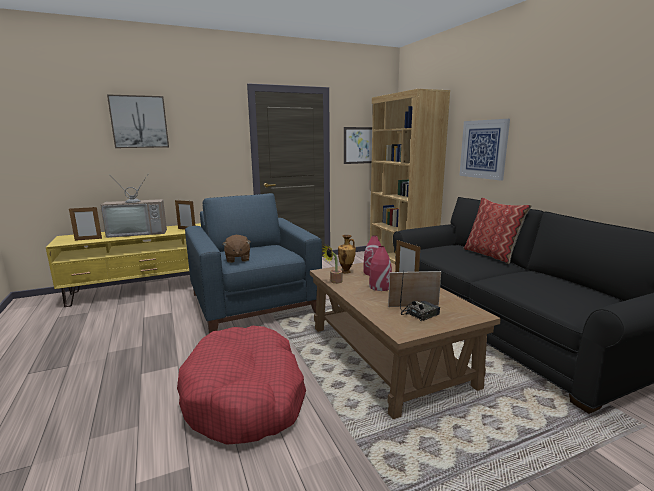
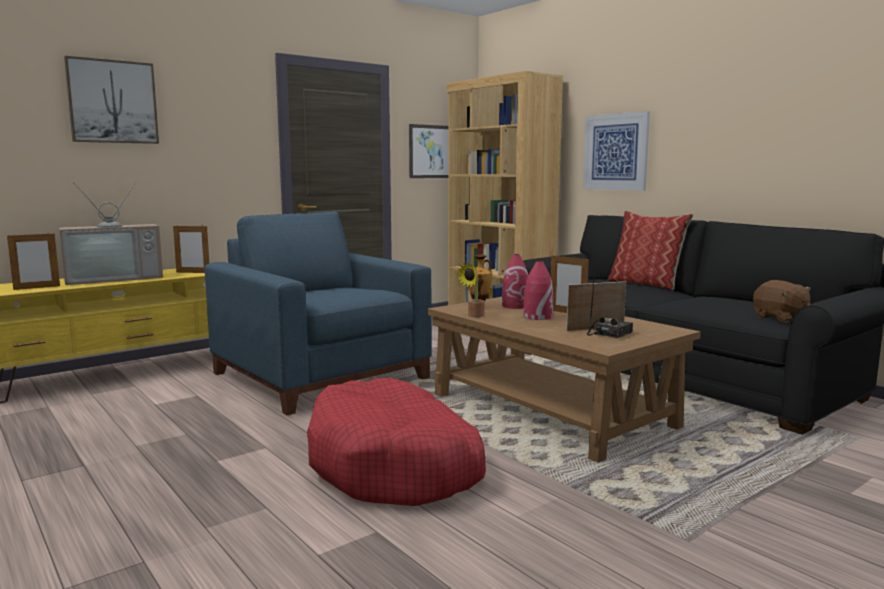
camera: 15 degrees left, 5 degrees down
brown plush toy [222,235,251,263] -> brown plush toy moved to [753,280,811,323]

